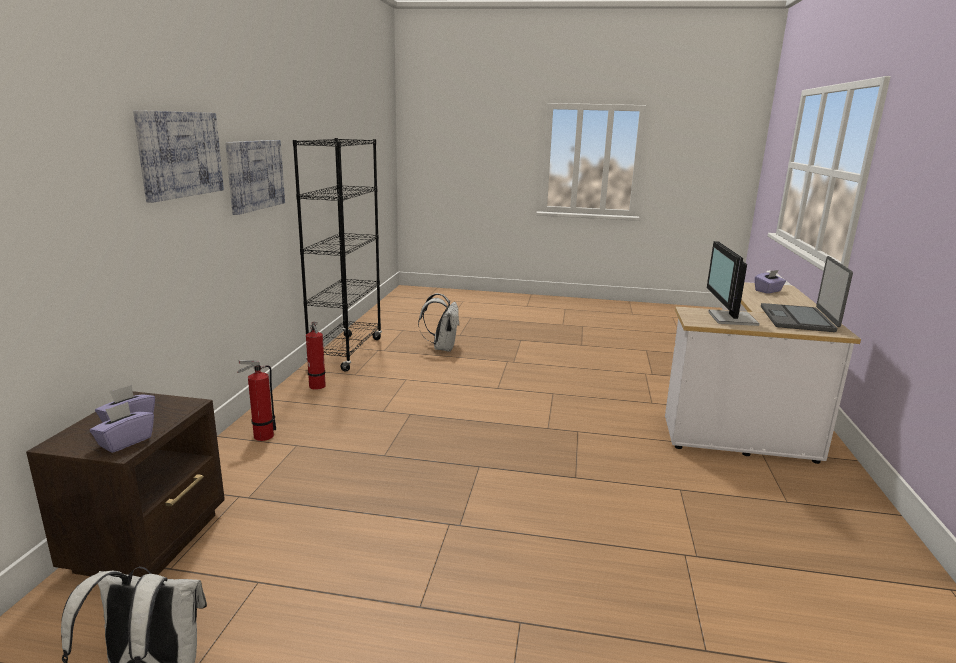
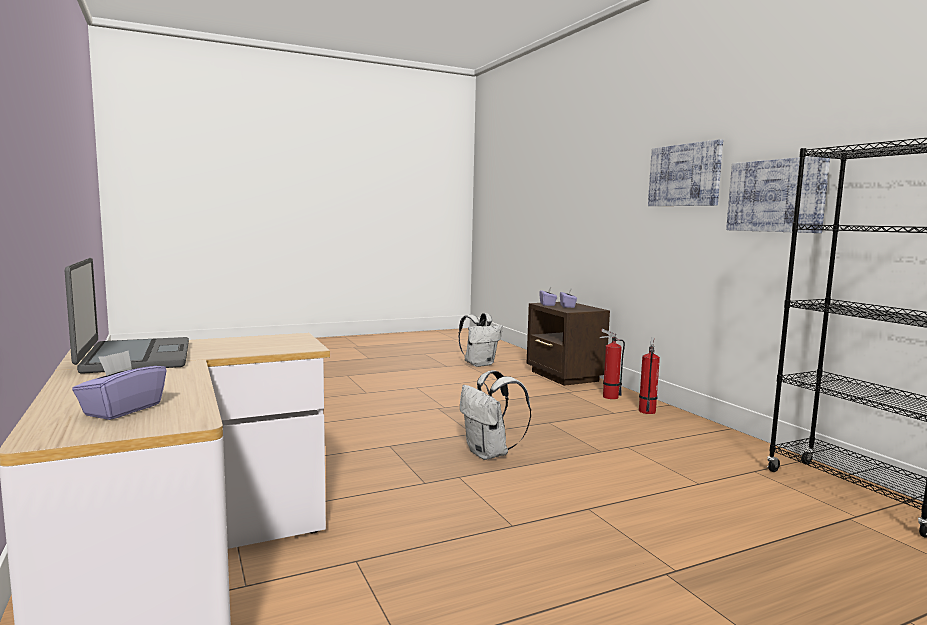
camera: 145 degrees right, 10 degrees down
fire extinguisher [306,322,326,390] -> fire extinguisher moved to [600,329,625,399]
white backpack [418,293,459,352] -> white backpack moved to [460,370,531,460]
monitor [707,241,760,326] -> none

